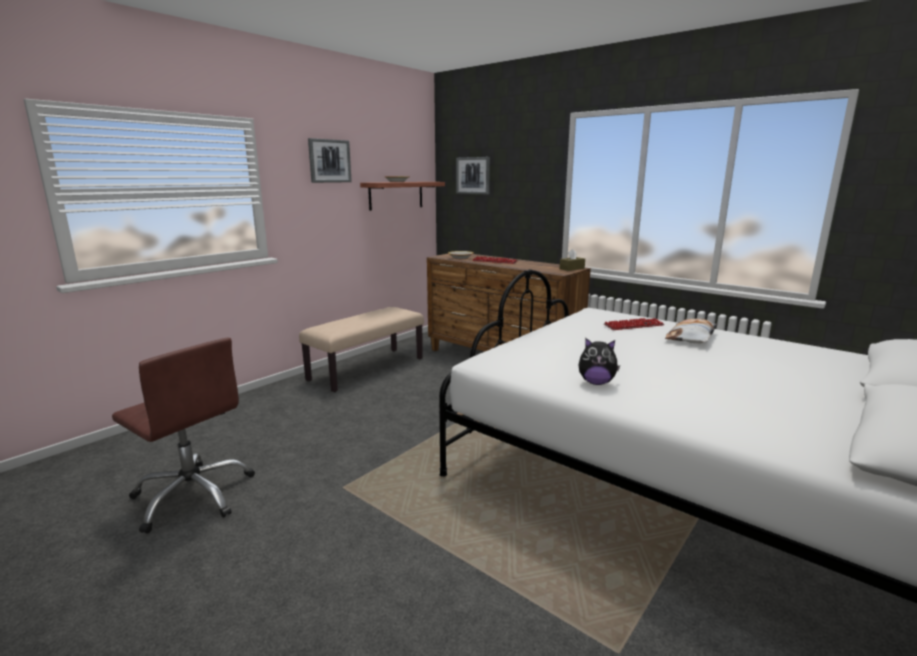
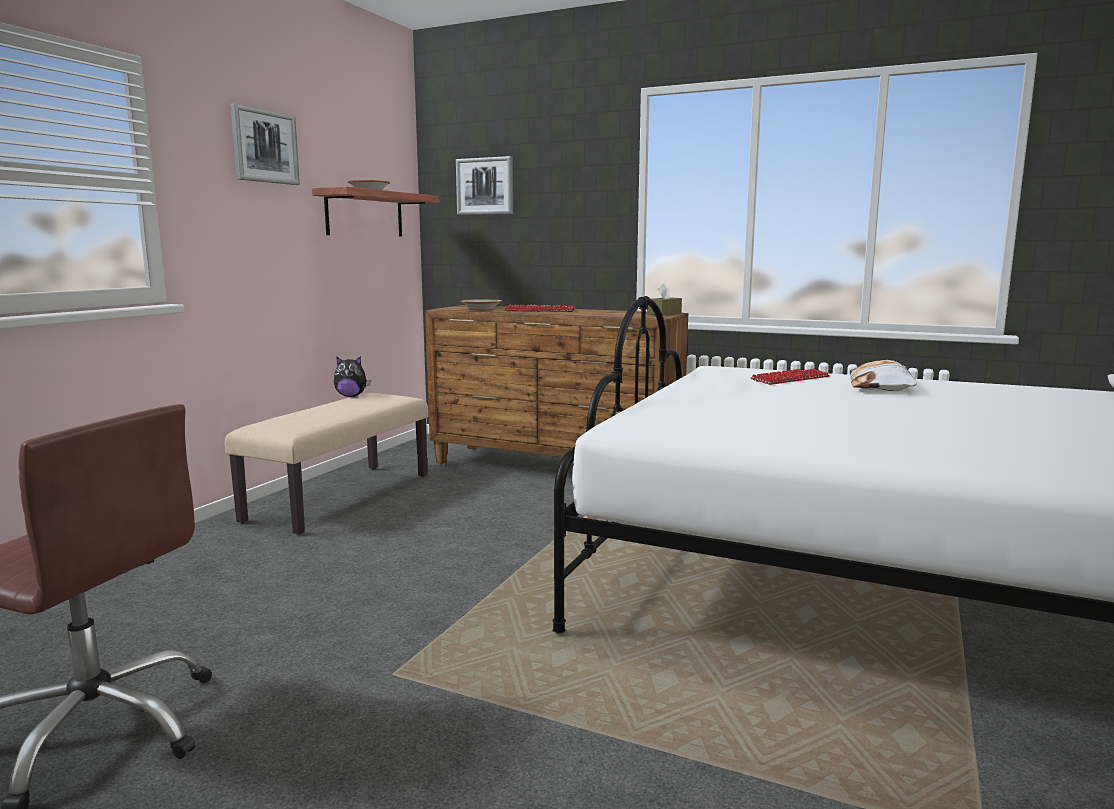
camera: 15 degrees left, 5 degrees down
plush toy [579,338,620,385] -> plush toy moved to [334,356,371,397]

